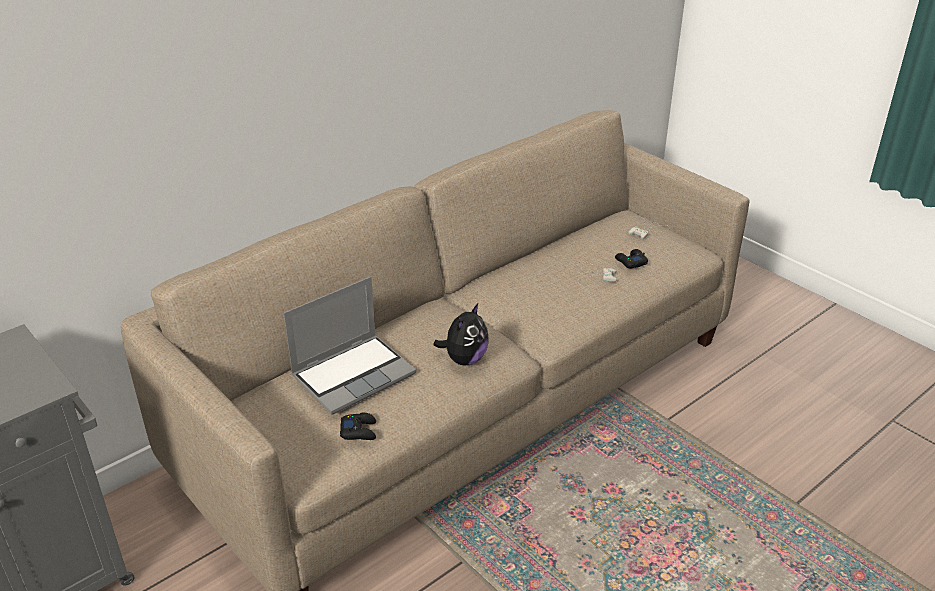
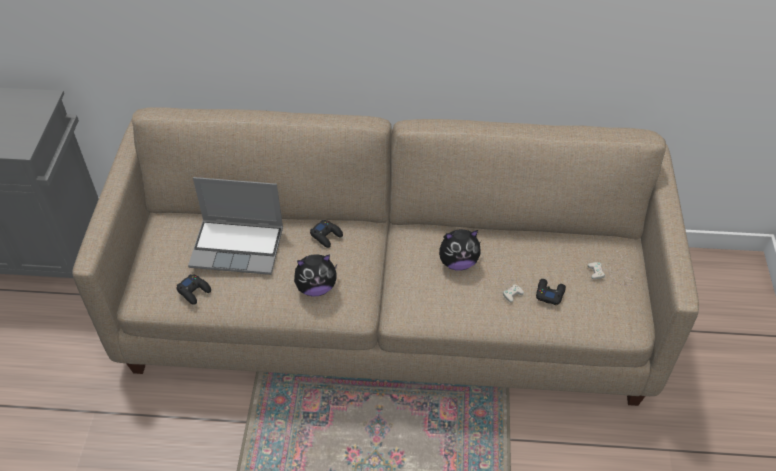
camera: 45 degrees right, 15 degrees up
none -> black game controller [310,220,343,248]
none -> plush toy [439,229,481,271]

